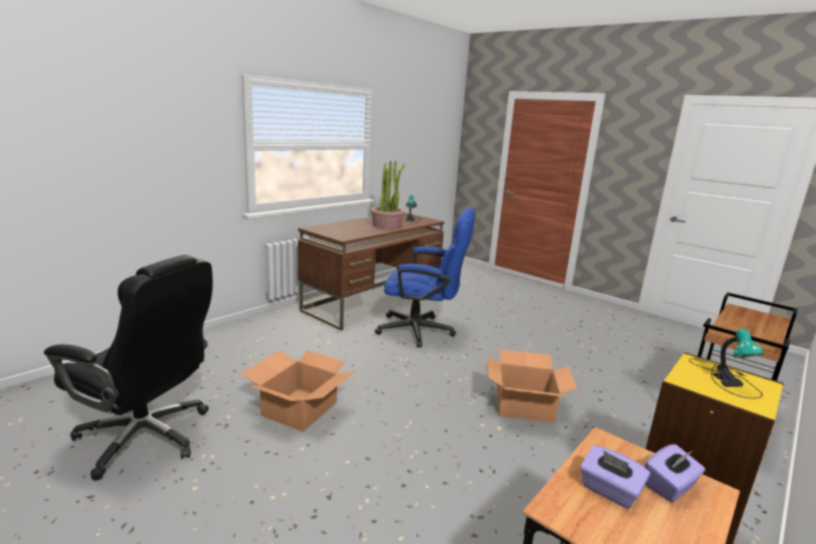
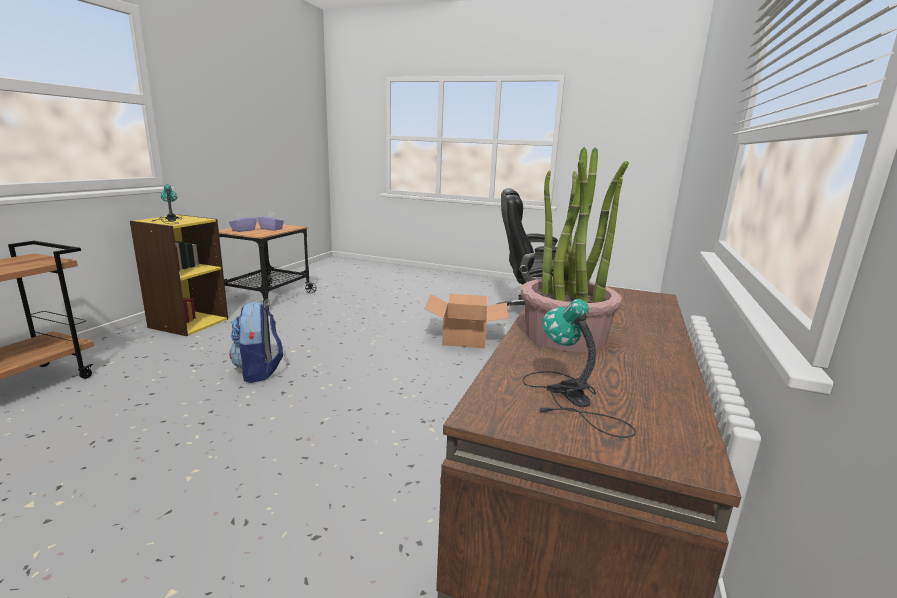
camera: 160 degrees right, 0 degrees up
blue office chair [375,208,475,347] -> none
cardboard box [487,349,577,423] -> backpack [229,301,283,383]

